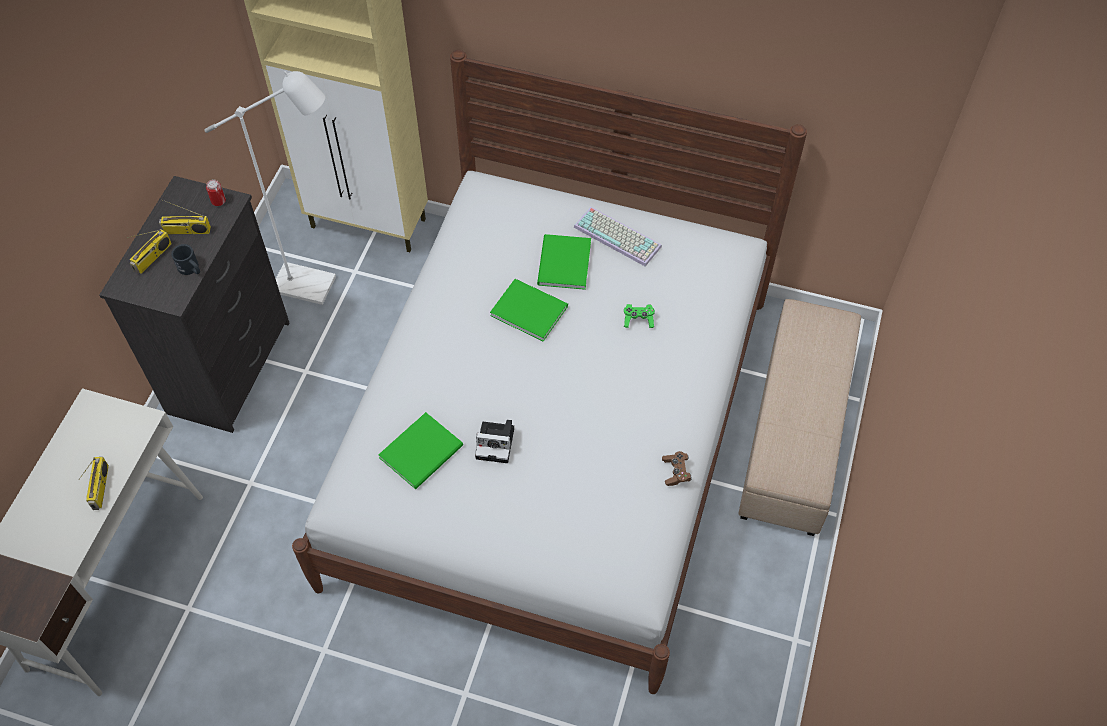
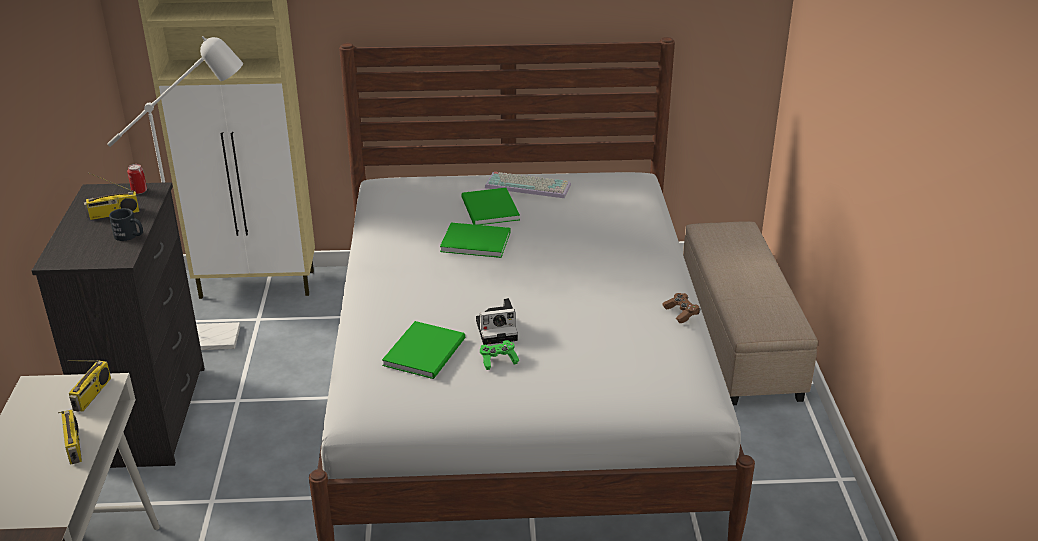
camera: 20 degrees left, 25 degrees down
radio [127,229,172,274] -> radio moved to [67,360,111,412]
green game controller [624,304,655,328] -> green game controller moved to [480,340,519,370]

